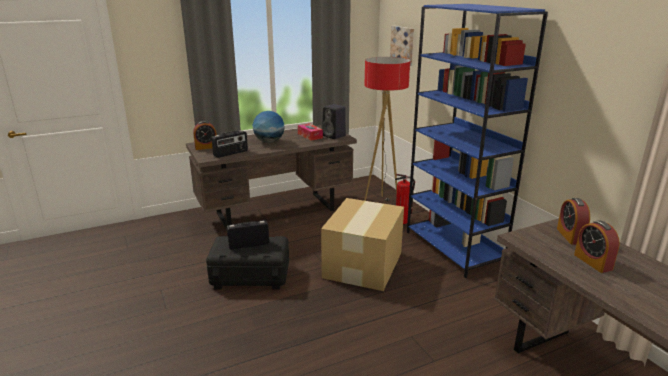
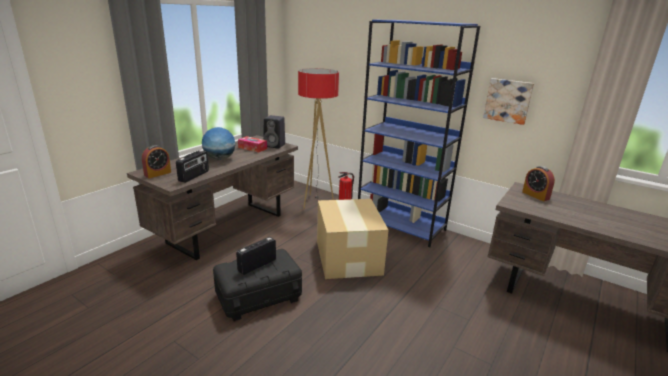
camera: 30 degrees left, 0 degrees up
picture [390,26,414,66] -> picture moved to [483,78,534,125]
alarm clock [574,220,620,273] -> none

